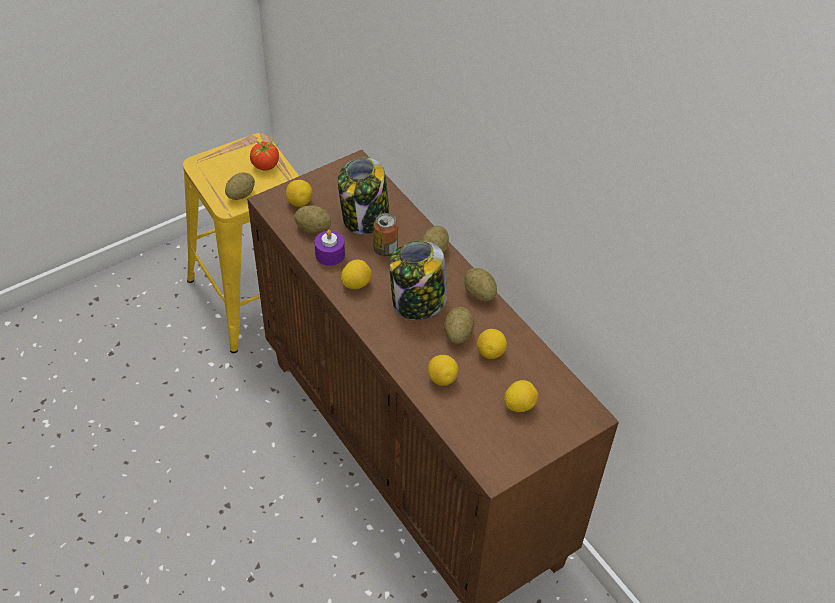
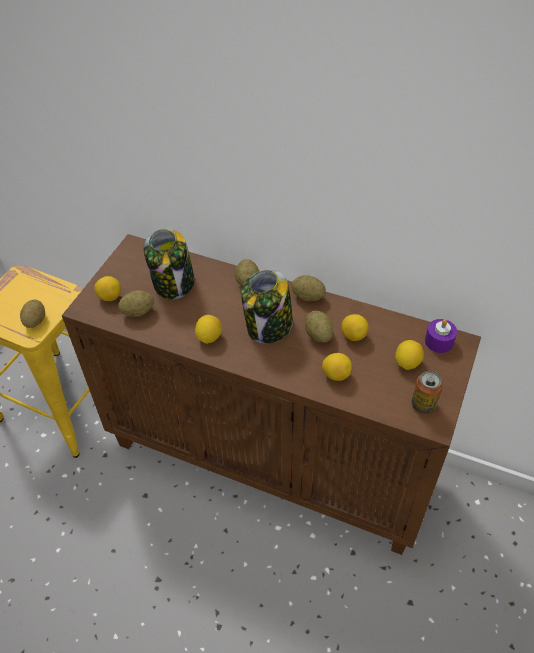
camera: 30 degrees left, 0 degrees up
tomato [250,136,280,171] -> none
purple candle [315,230,345,266] -> purple candle moved to [425,319,457,353]
can [374,213,398,257] -> can moved to [412,371,443,414]

